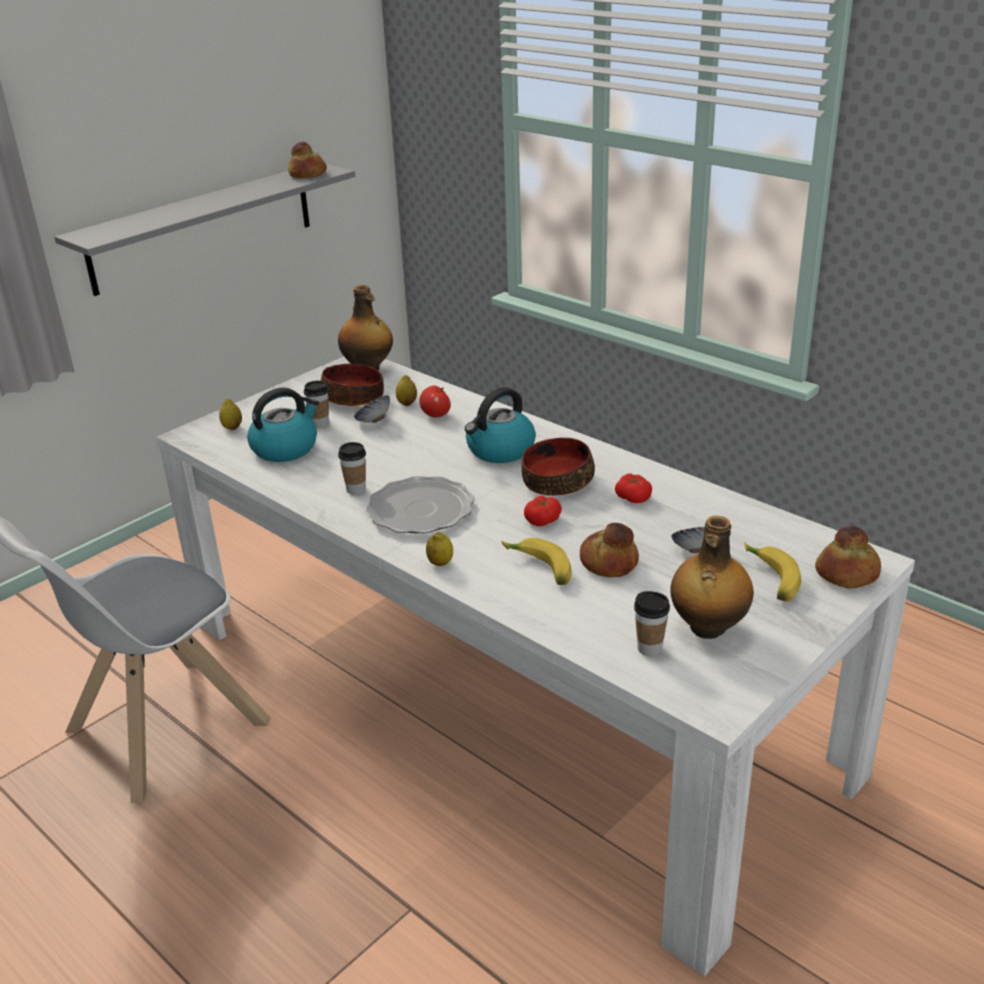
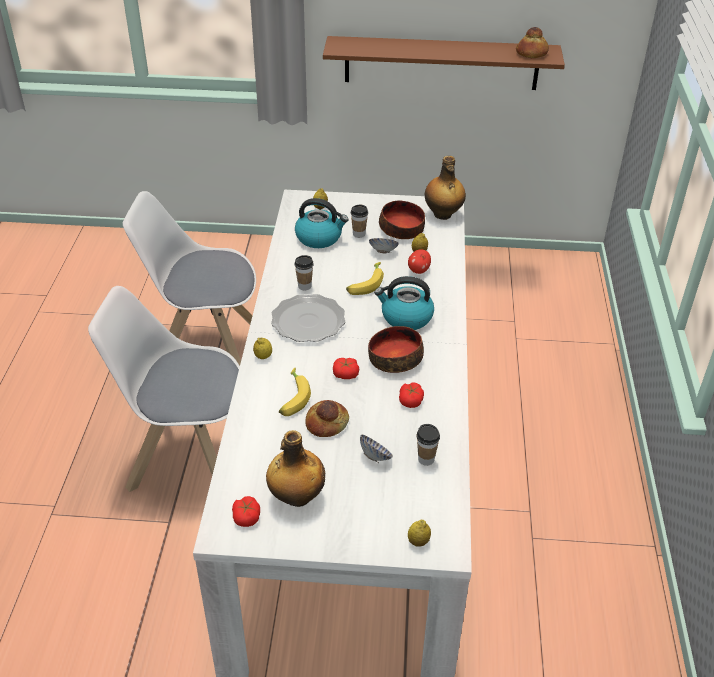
camera: 50 degrees right, 10 degrees up
grey shelf [54,164,355,296] -> brown shelf [323,36,565,90]
cup [634,591,670,656] -> cup moved to [417,424,440,466]
banana [744,542,801,602] -> banana moved to [346,262,384,295]
bread [815,526,881,589] -> lemon [408,520,431,547]
none -> chair [88,286,240,492]
none -> tomato [232,496,260,527]

